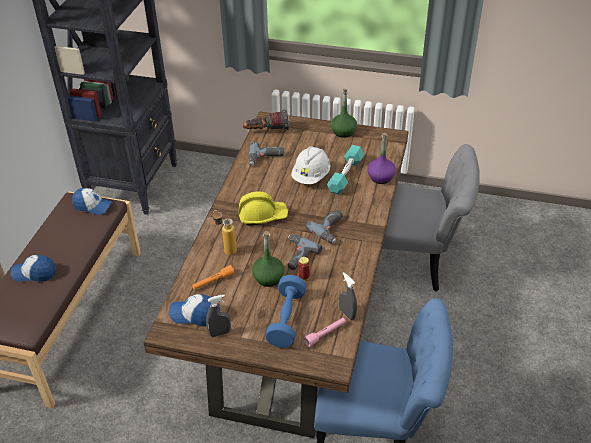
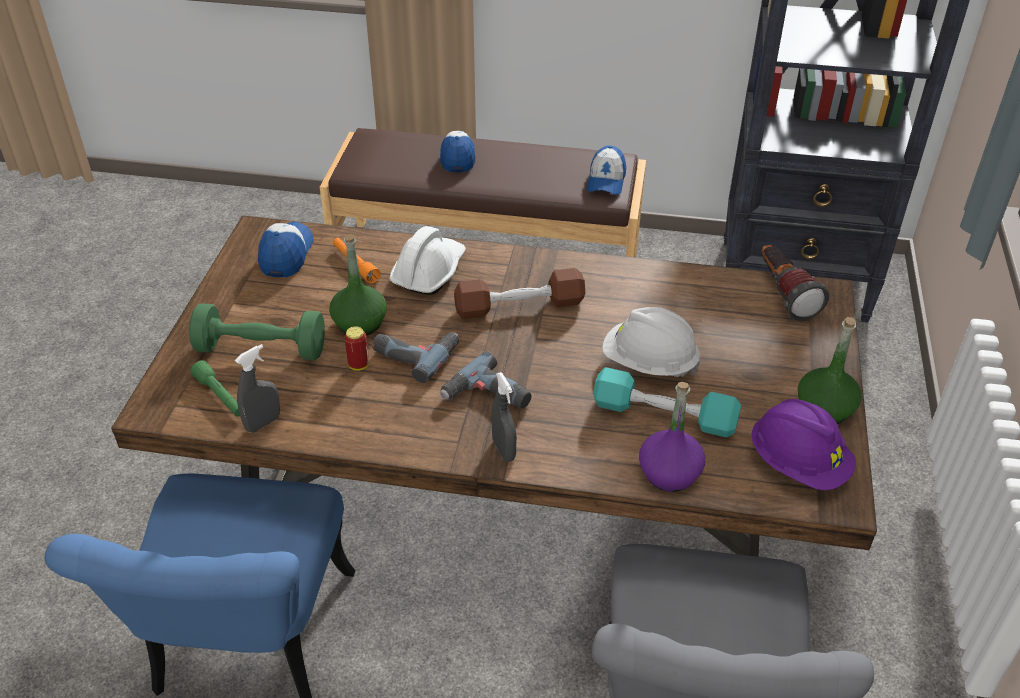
camera: 85 degrees right, 0 degrees up
grey spray bottle [206,295,231,337] -> grey spray bottle moved to [492,372,517,462]
bottle [213,210,237,256] -> white hard hat [389,226,466,295]
yellow hard hat [239,192,288,226] -> brown dumbbell [454,268,585,319]
power drill [248,142,284,166] -> none
blue dumbbell [265,275,306,348] -> green dumbbell [189,303,325,360]
pink flashlight [303,318,346,347] -> green flashlight [191,360,240,417]
none -> purple hard hat [752,399,856,490]

